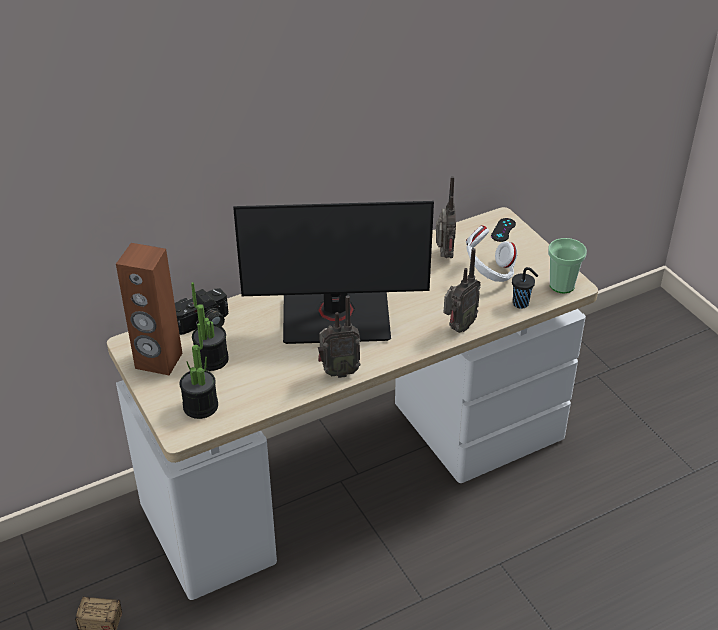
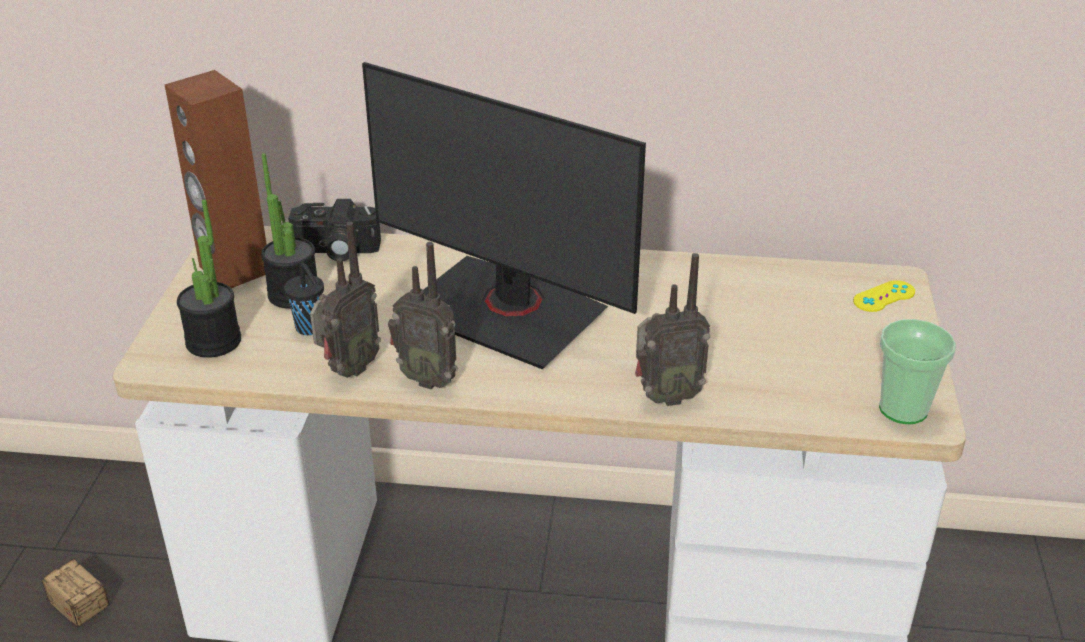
camera: 35 degrees right, 5 degrees down
radio [436,176,456,259] -> radio moved to [310,222,381,378]
white headphones [466,225,518,282] -> none
black game controller [491,218,516,242] -> yellow game controller [853,280,915,312]
black cup [512,267,538,309] -> black cup moved to [284,263,324,335]

